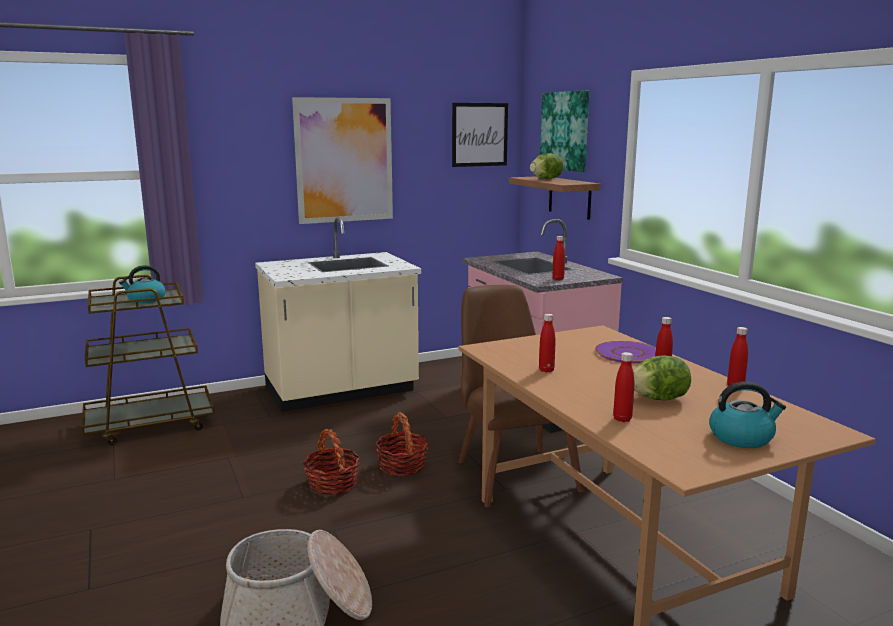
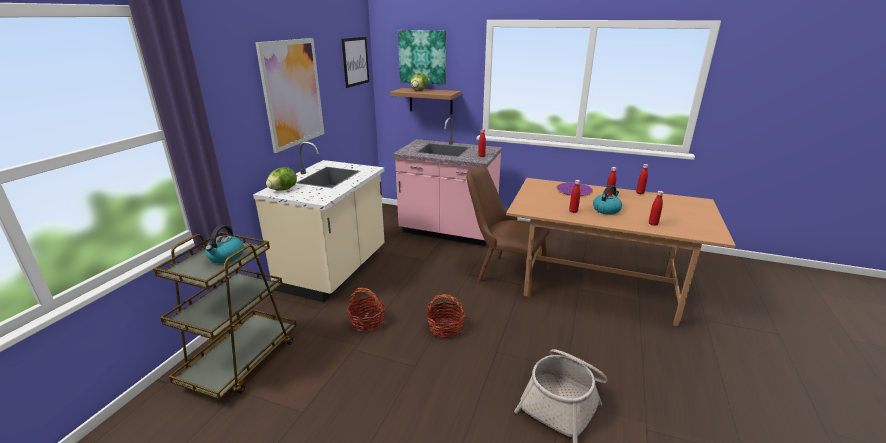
camera: 45 degrees left, 10 degrees up
basket [375,412,429,476] -> basket moved to [347,288,385,332]
lettuce [633,355,691,401] -> lettuce moved to [266,167,297,190]
kettle [709,382,786,448] -> kettle moved to [593,185,622,215]

